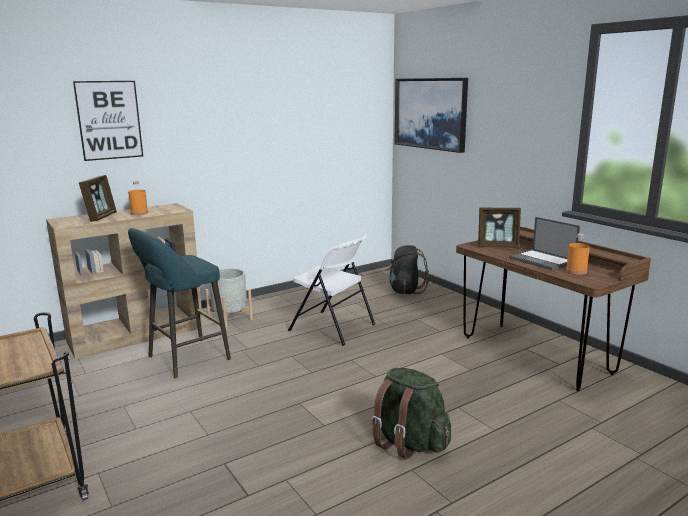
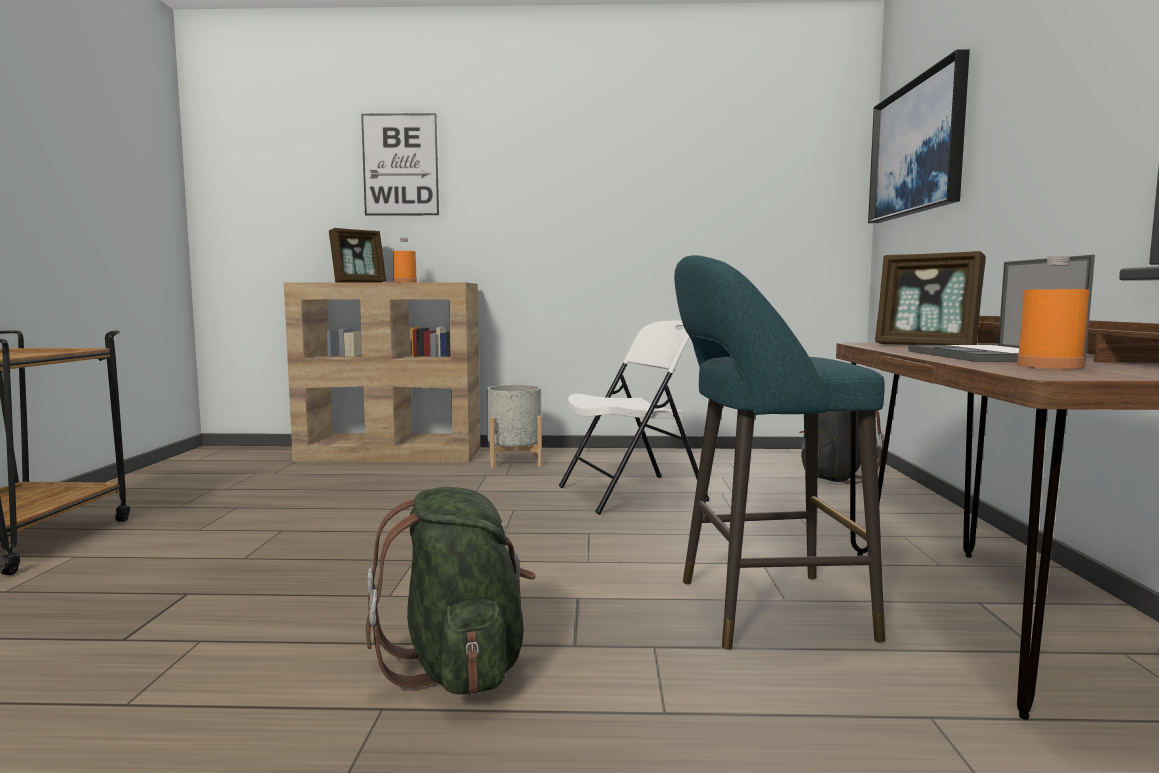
camera: 35 degrees right, 10 degrees down
turquoise stool [128,228,231,378] -> turquoise stool moved to [674,255,885,649]
white chair [288,234,375,346] -> white chair turned 90 degrees counterclockwise [559,321,709,515]

